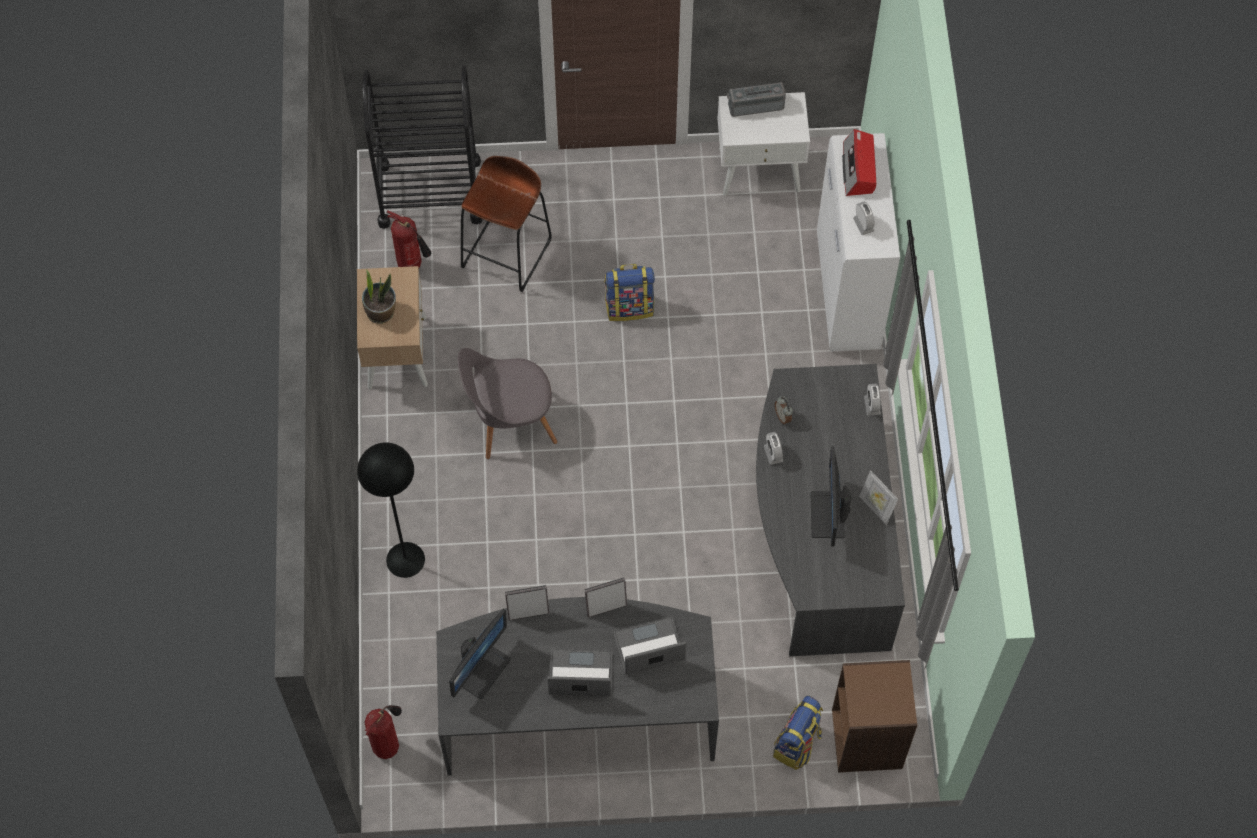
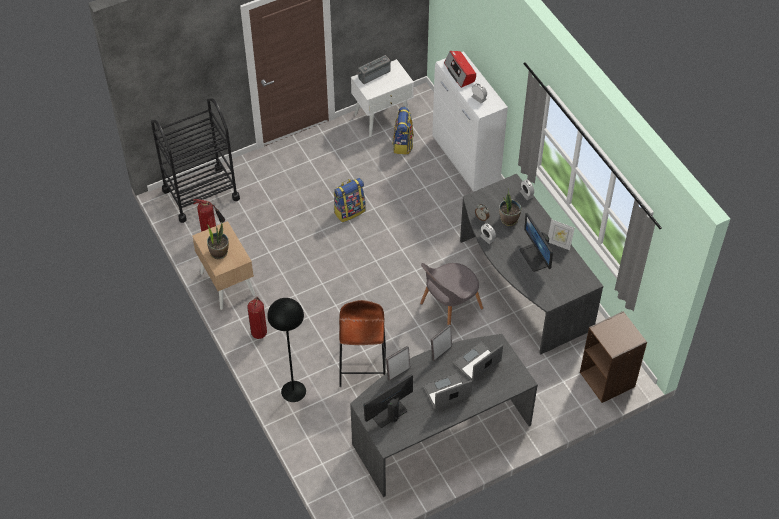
camera: 25 degrees left, 10 degrees down
fire extinguisher [364,705,402,759] -> fire extinguisher moved to [247,297,267,339]
monitor [449,609,511,699] -> monitor turned 135 degrees counterclockwise [364,374,413,428]
grey chair [458,348,558,459] -> grey chair moved to [420,263,483,326]
brown stool [460,156,552,292] -> brown stool moved to [339,300,386,387]
backpack [773,696,823,770] -> backpack moved to [393,107,414,154]
none -> potted plant [499,189,522,226]

